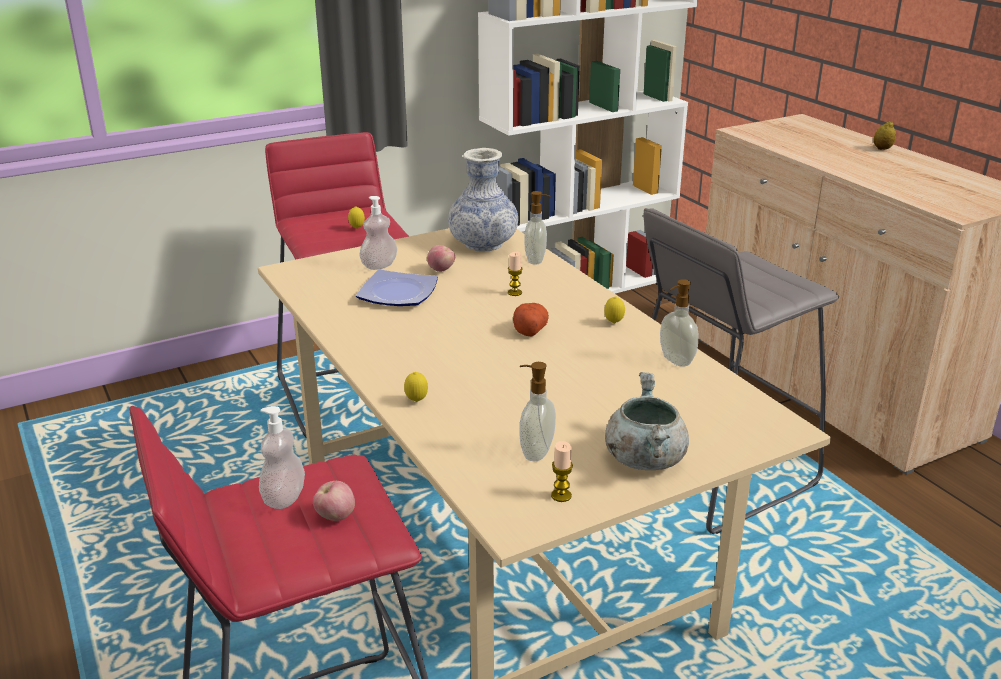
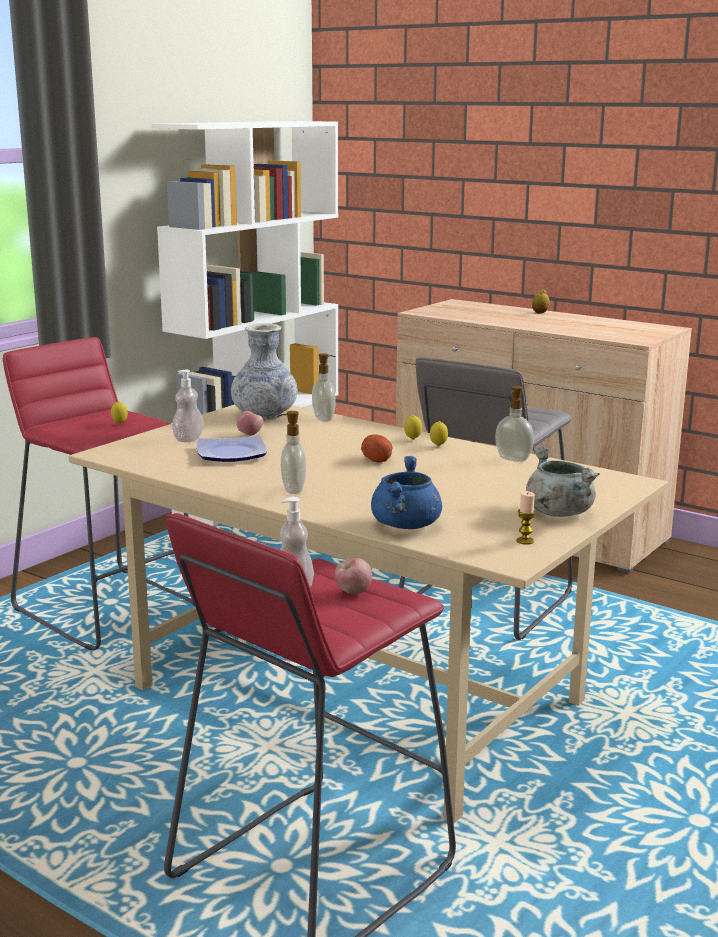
camera: 25 degrees left, 10 degrees down
lemon [404,372,428,402] -> lemon moved to [404,415,422,440]
candle [508,252,523,296] -> none
soap dispenser [519,362,556,461] -> soap dispenser moved to [277,411,306,494]
none -> blue cooking pot [371,456,442,529]

